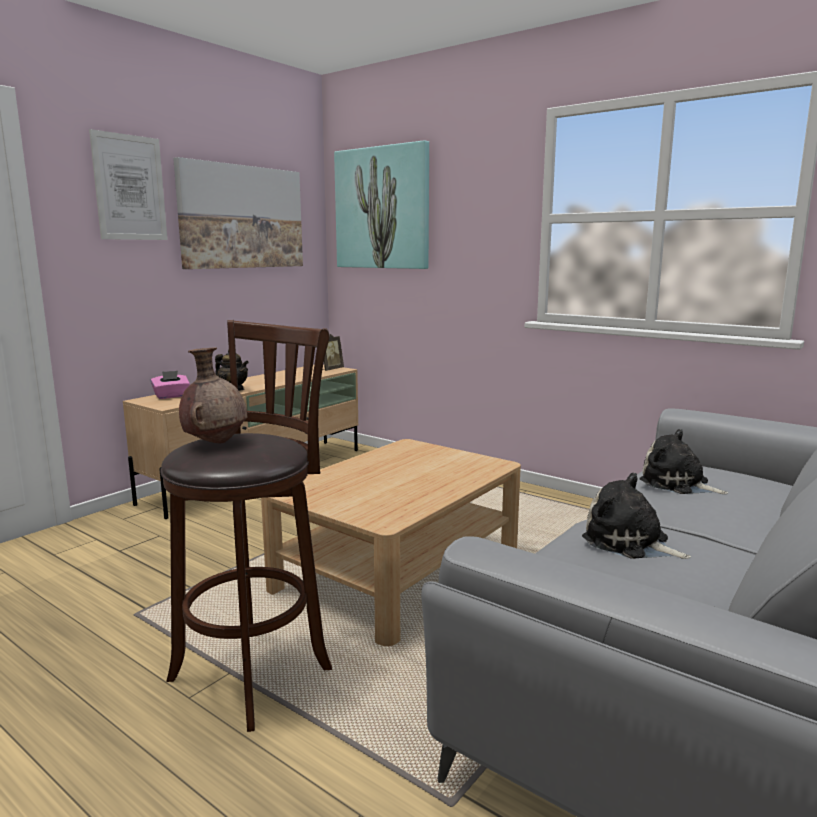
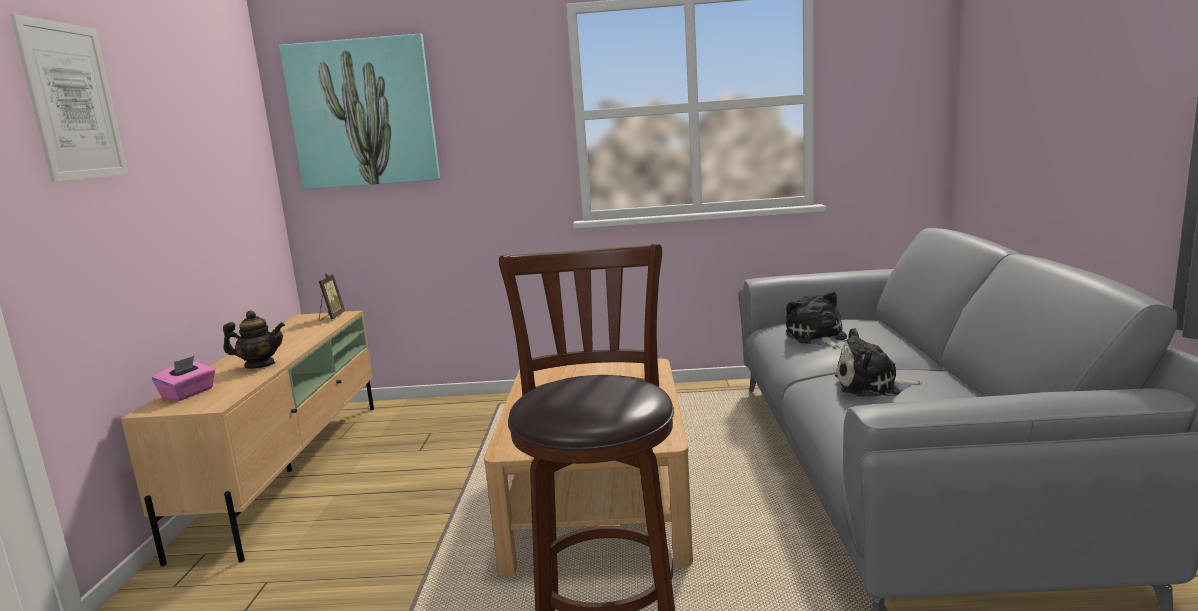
camera: 35 degrees left, 0 degrees up
picture [173,157,303,269] -> none
brown vase [179,347,247,444] -> none
plush toy [639,429,728,494] -> plush toy turned 75 degrees clockwise [786,291,847,348]

